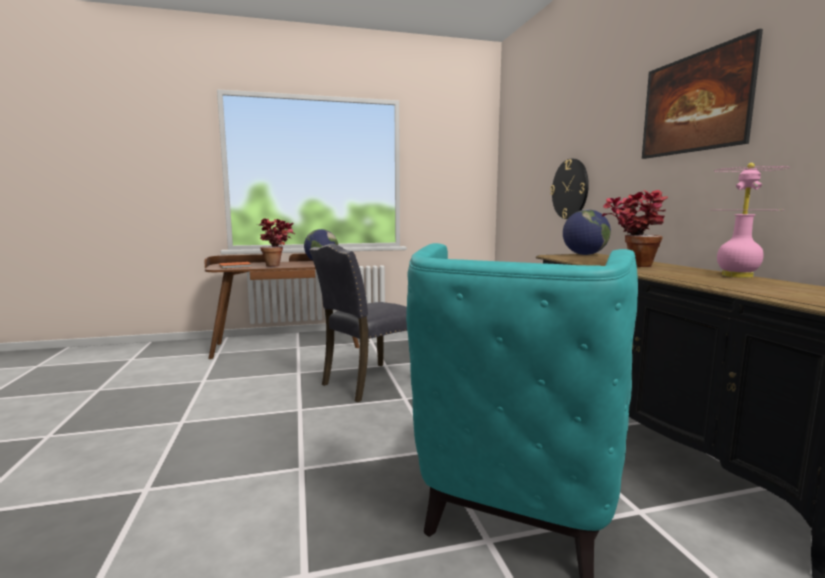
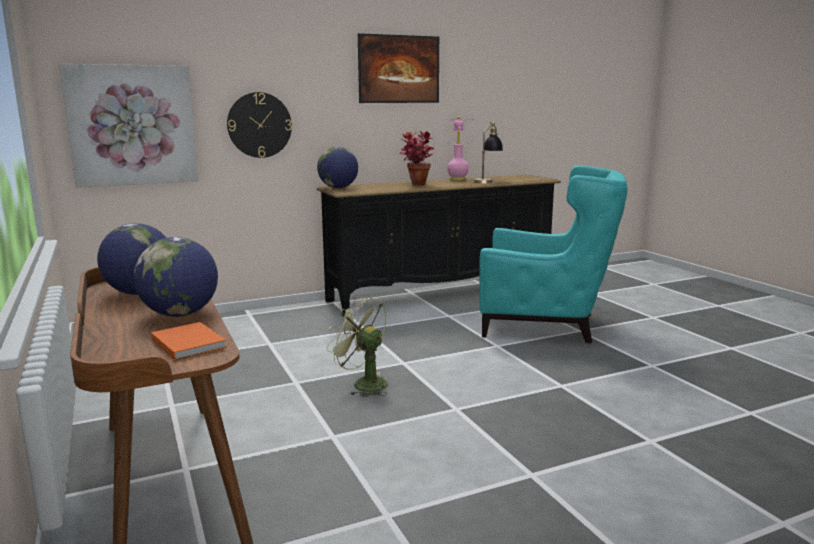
camera: 100 degrees left, 5 degrees up
potted plant [259,218,295,267] -> globe [134,237,218,317]
grey chair [309,244,407,402] -> green fan [327,296,387,397]
none -> picture [59,64,199,188]
none -> table lamp [473,122,503,184]

